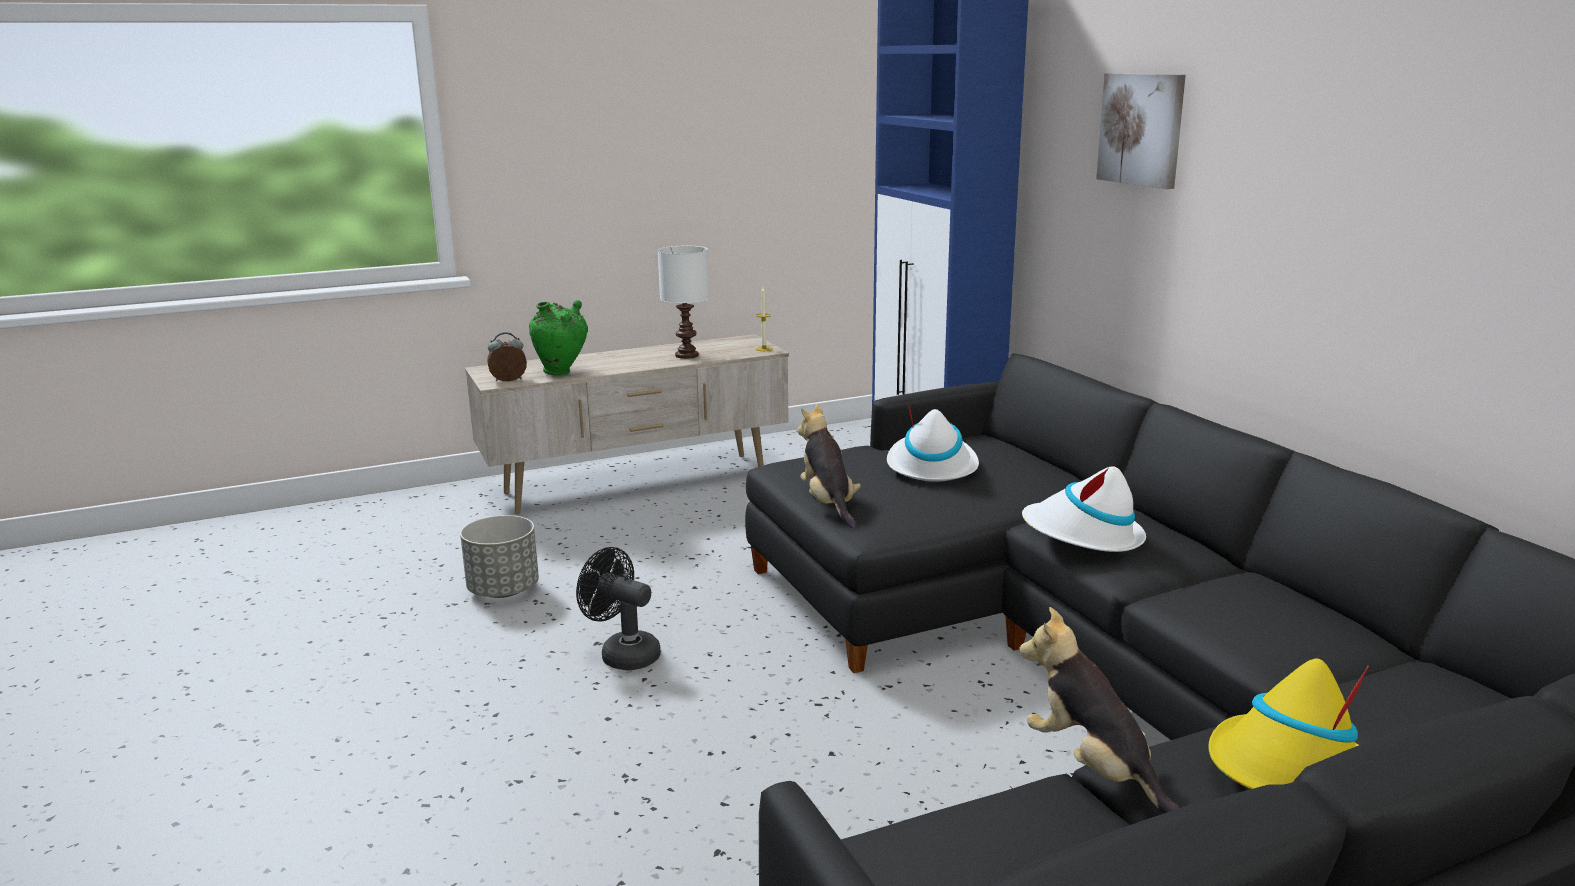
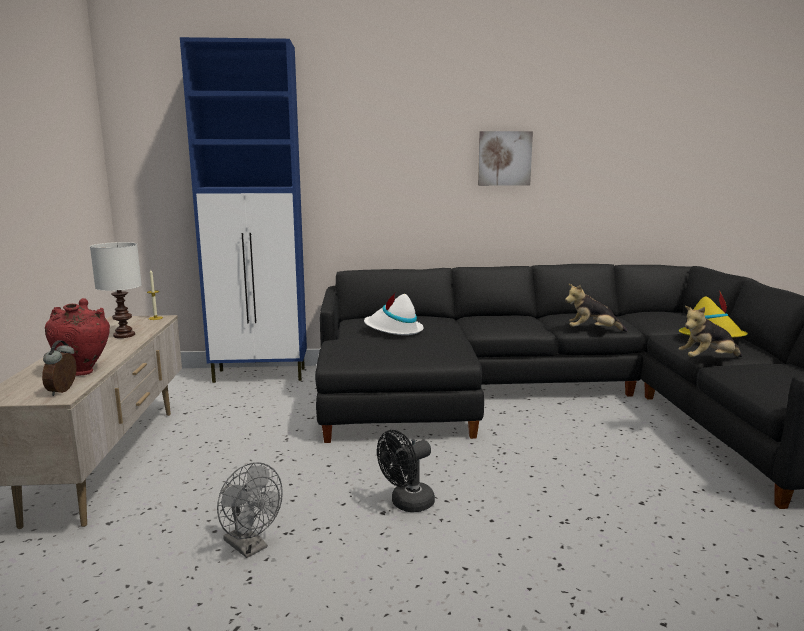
camera: 70 degrees left, 5 degrees down
grey planter [460,515,539,598] -> grey fan [217,462,283,558]
green vase [529,300,588,375] -> red vase [45,298,110,376]
plush toy [797,404,861,528] -> plush toy moved to [565,284,627,332]
white hat [1022,466,1146,552] -> none
picture [1096,73,1186,189] -> picture moved to [478,131,533,186]

